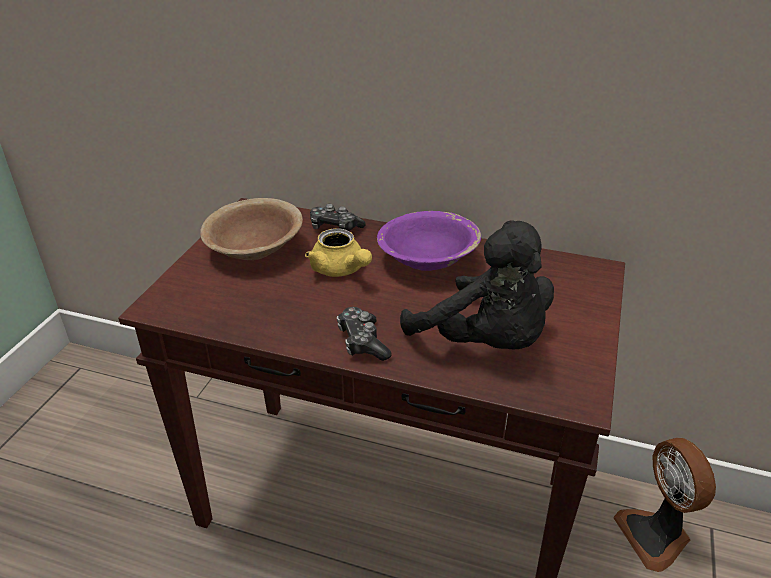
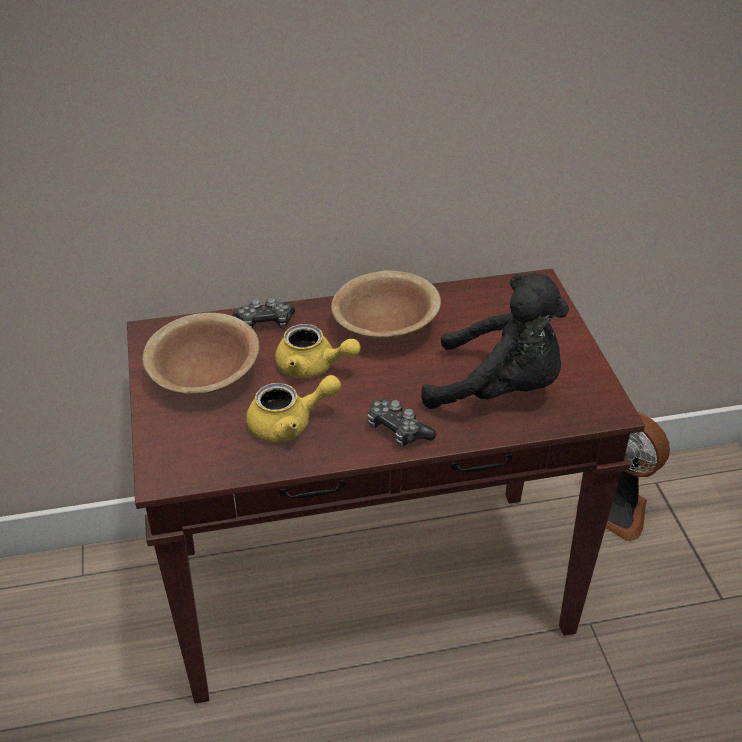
camera: 30 degrees left, 5 degrees up
purple bowl [377,211,481,271] -> brown bowl [331,270,441,340]
none -> yellow teapot [246,375,341,442]

